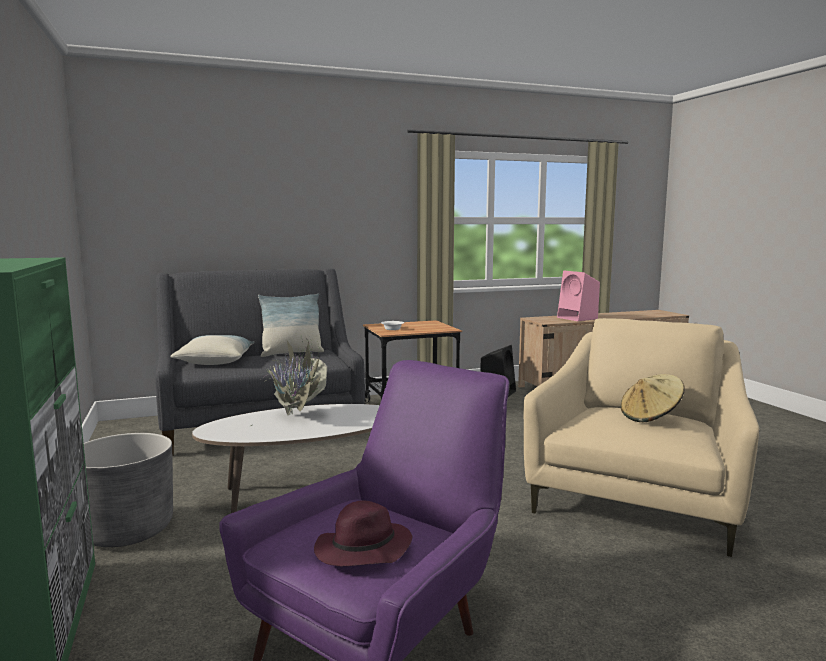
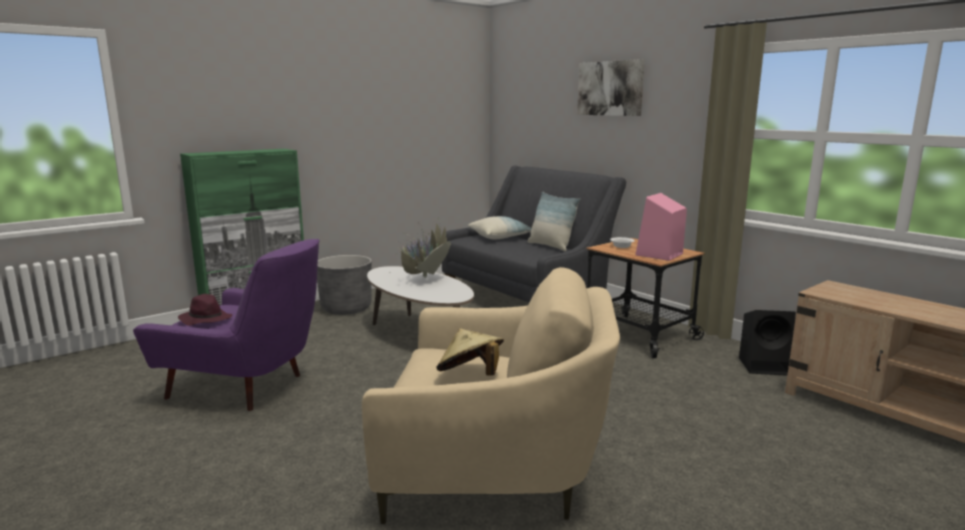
camera: 70 degrees right, 5 degrees up
pink speaker [557,271,600,321] -> pink speaker moved to [635,193,687,261]
none -> picture [577,59,645,116]

